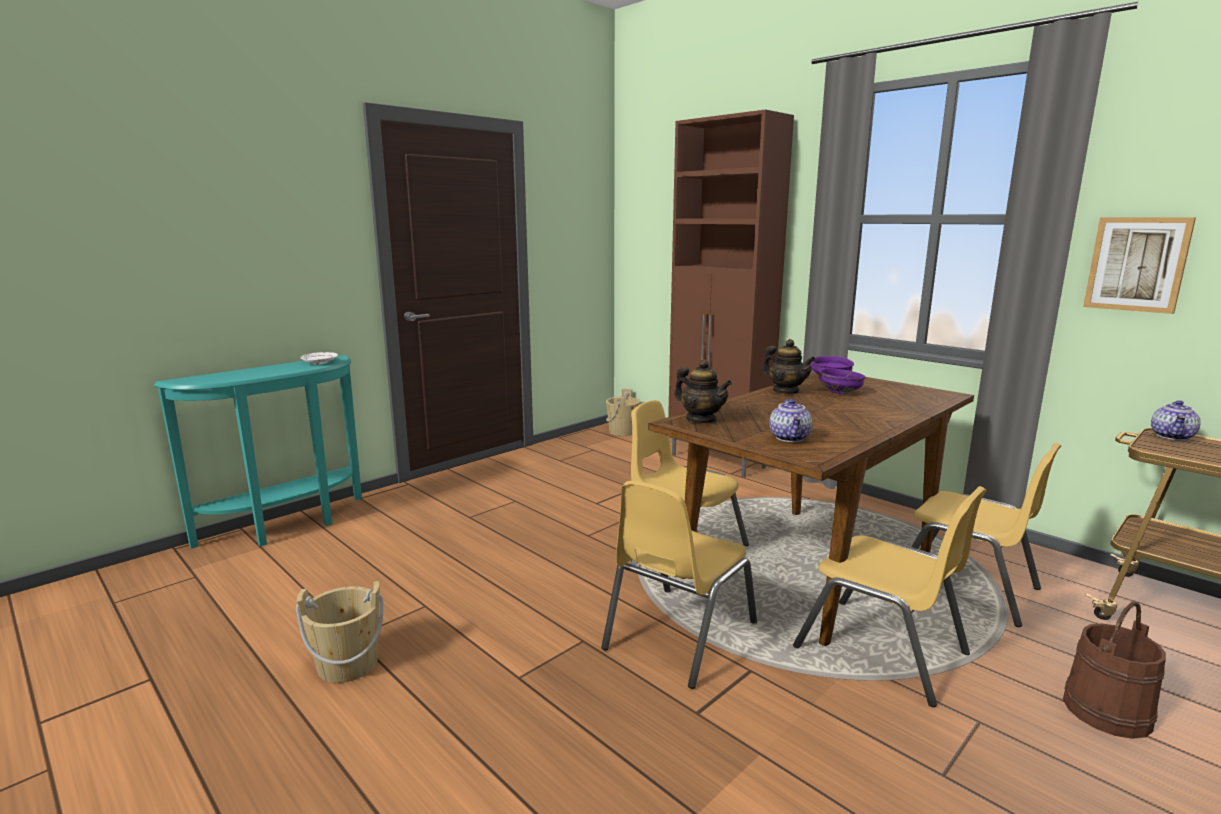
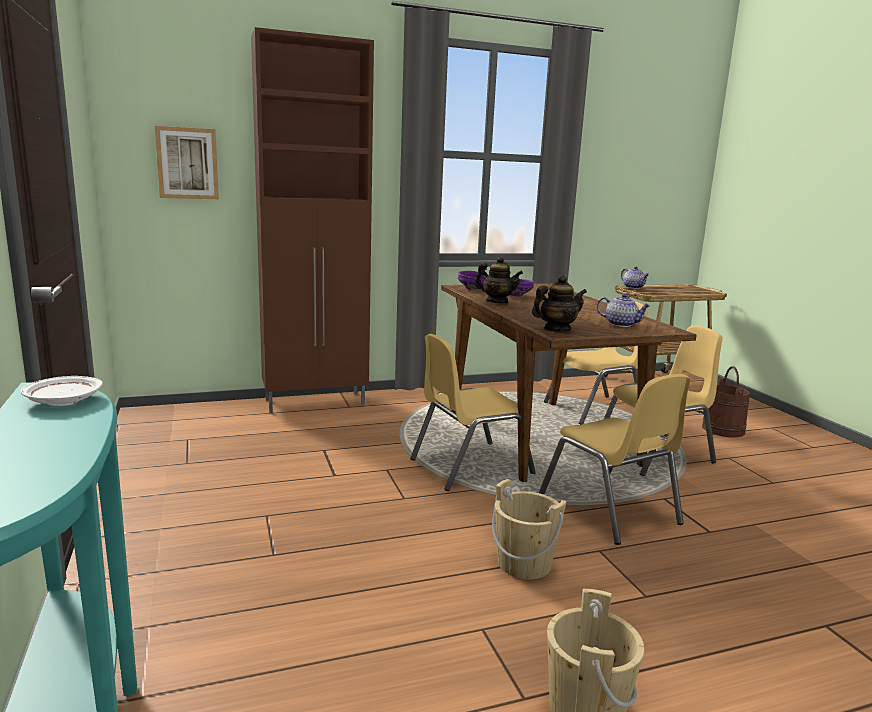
camera: 65 degrees left, 0 degrees up
beige bucket [606,389,640,436] -> beige bucket moved to [492,479,567,579]
teapot [762,339,815,394] -> teapot turned 45 degrees clockwise [475,256,523,303]
picture [1083,217,1196,314] -> picture moved to [155,126,219,199]

